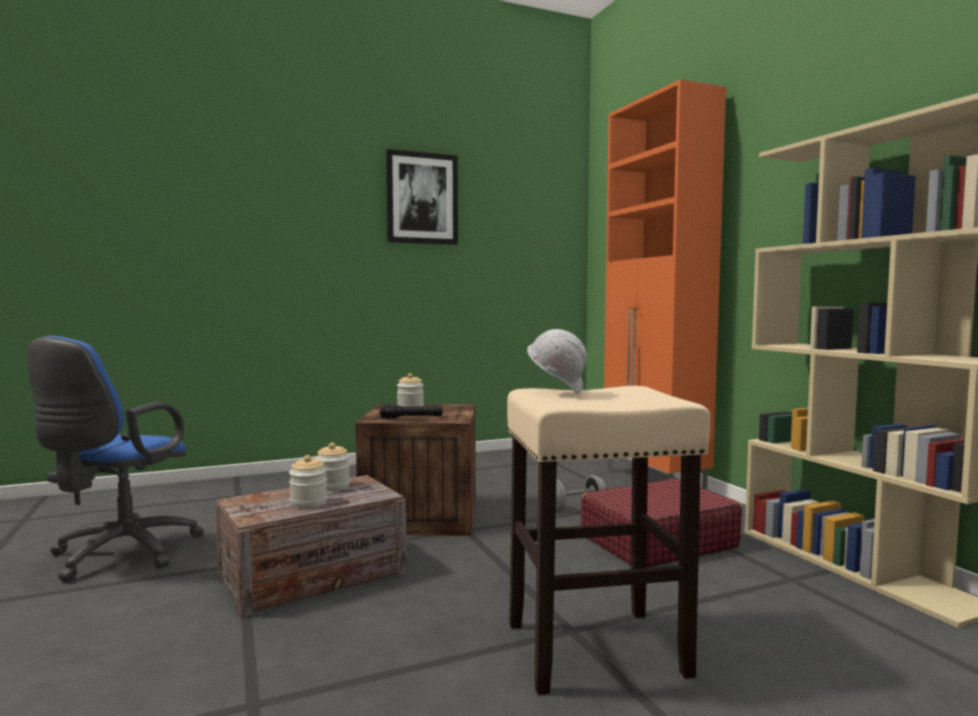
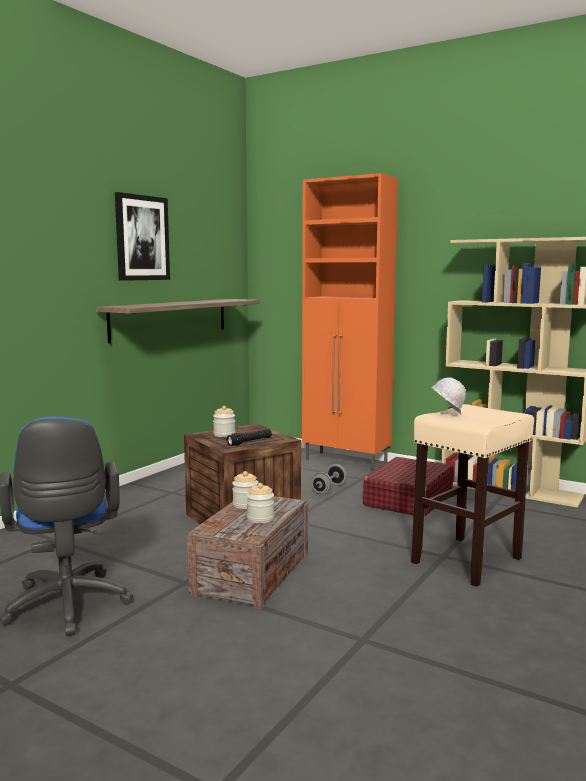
camera: 35 degrees left, 5 degrees up
none -> shelf [96,299,260,343]

